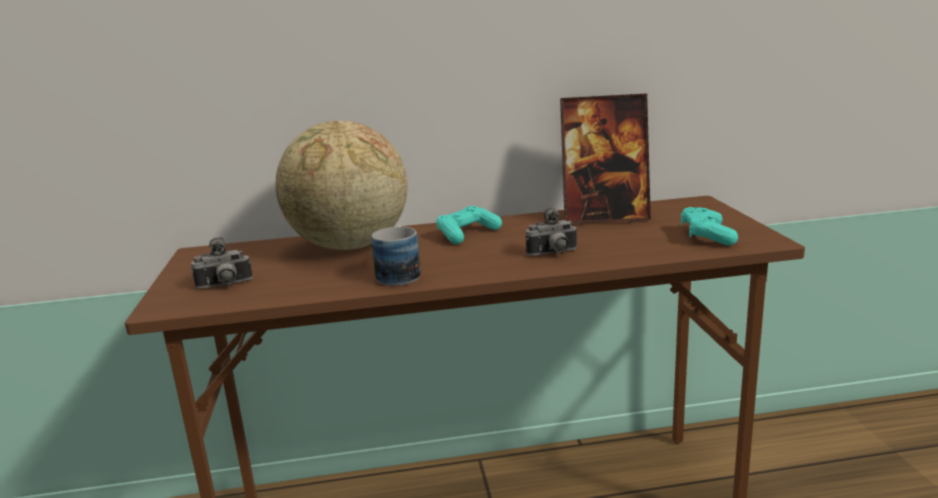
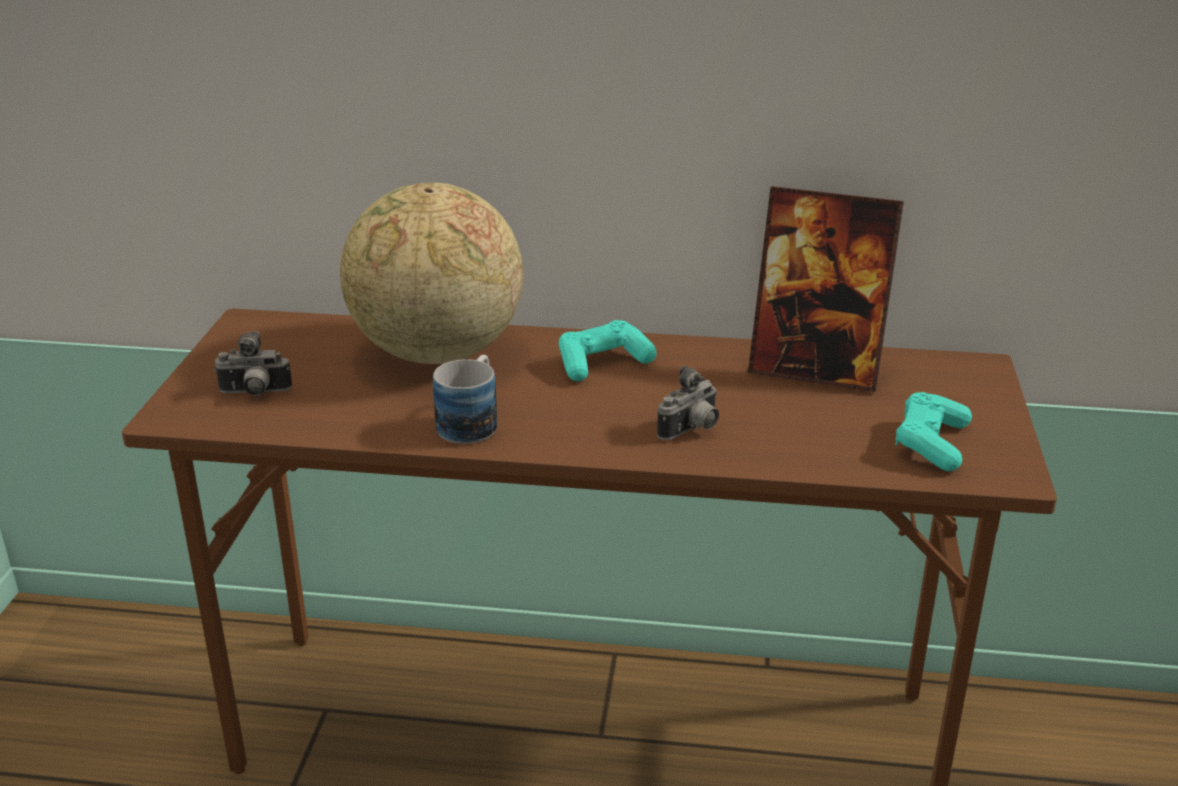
camera: 15 degrees right, 10 degrees up
camera [526,207,578,256] -> camera turned 45 degrees counterclockwise [657,366,719,440]

